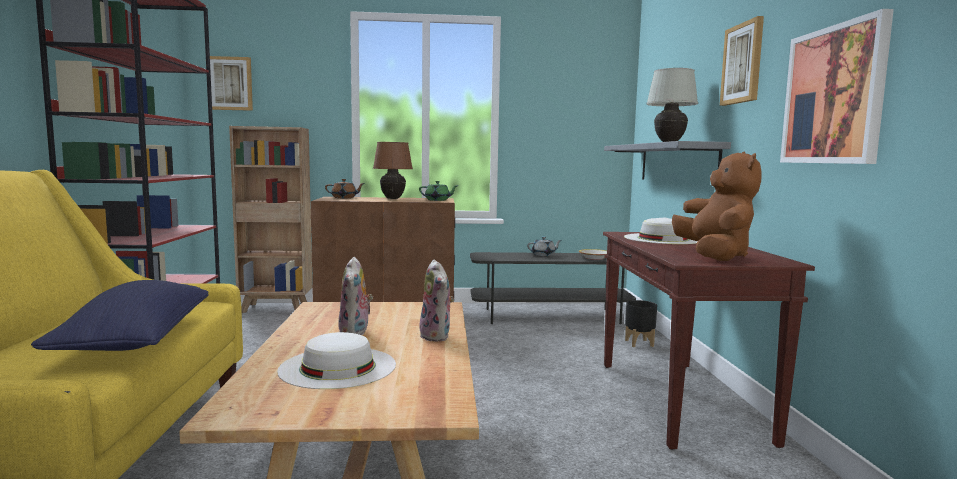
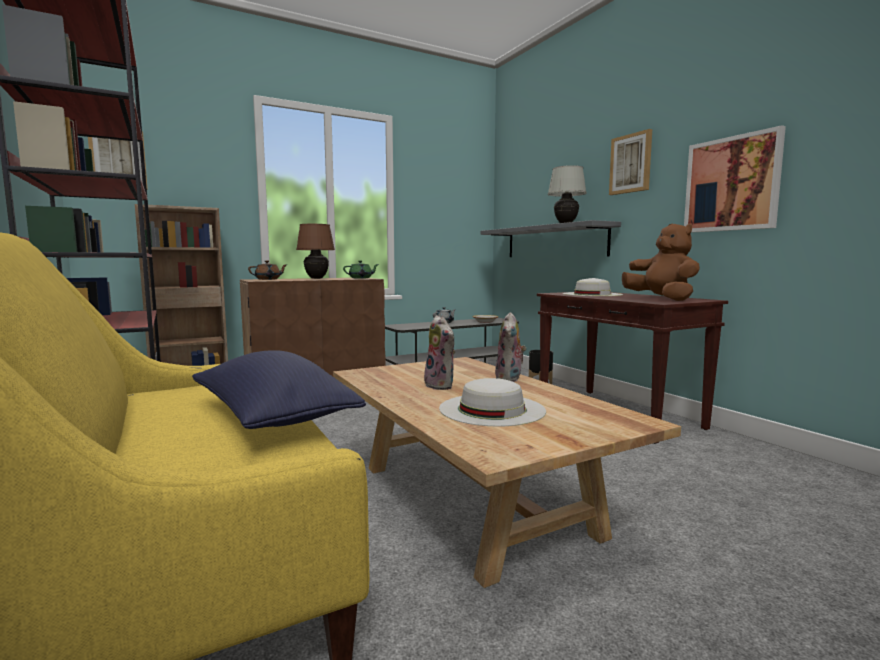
camera: 25 degrees left, 0 degrees up
plush toy [420,260,454,342] -> plush toy turned 60 degrees clockwise [495,312,526,382]

